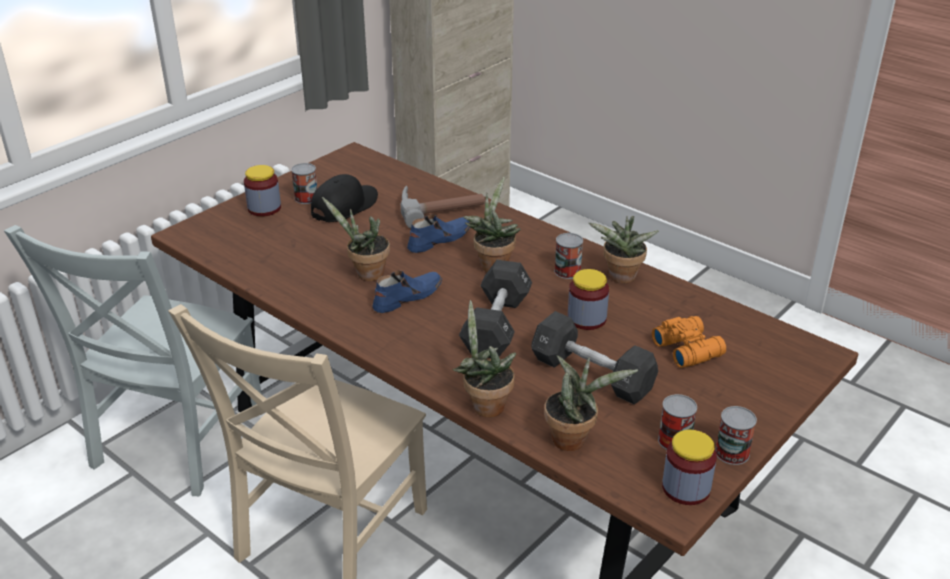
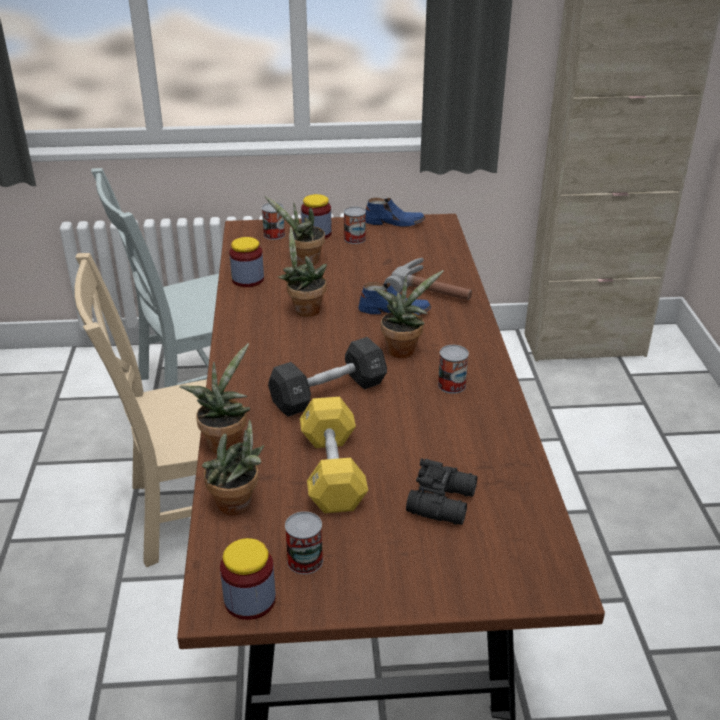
camera: 45 degrees right, 0 degrees up
black cap [311,174,378,222] -> none
blue shoe [372,270,442,313] -> blue shoe moved to [366,198,425,227]
black dumbbell [531,311,658,405] -> yellow dumbbell [300,397,368,513]
jar [568,269,609,330] -> jar moved to [229,237,264,287]
potted plant [589,216,659,283] -> potted plant moved to [265,196,325,265]
orange binoculars [652,316,726,368] -> black binoculars [406,458,477,525]
can [715,406,757,465] -> can moved to [262,203,285,240]

